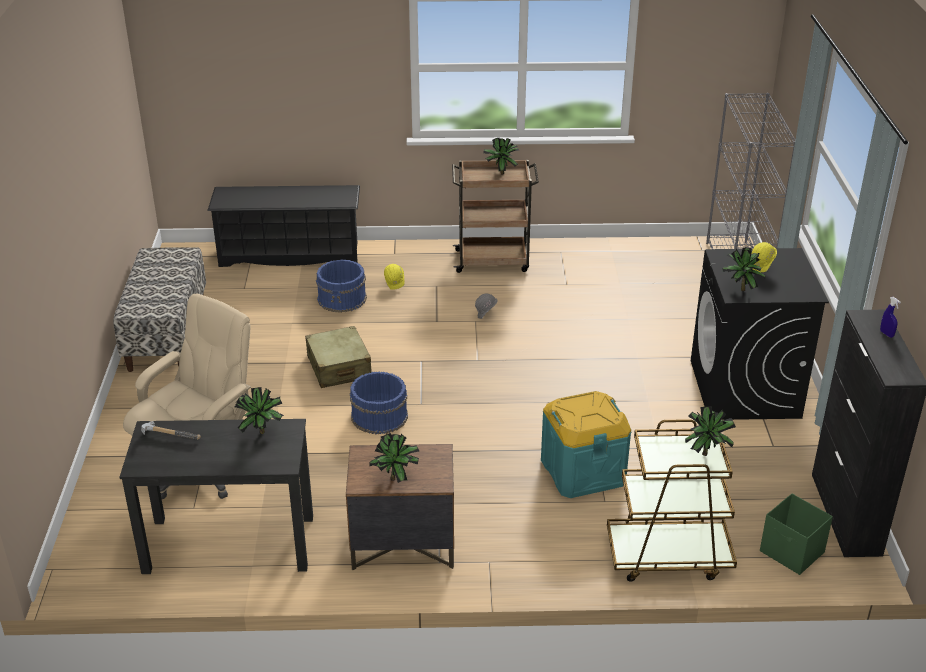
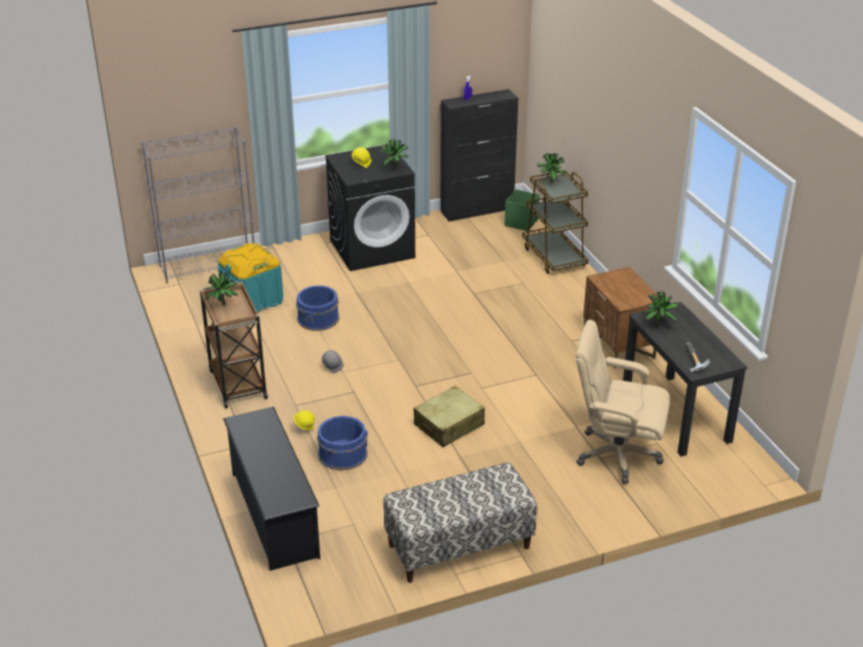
camera: 110 degrees left, 0 degrees up
blue bucket [350,371,408,434] -> blue bucket moved to [296,285,339,331]
potted plant [369,433,419,483] -> none
turquoise storage box [541,391,631,498] -> turquoise storage box moved to [218,243,283,313]

